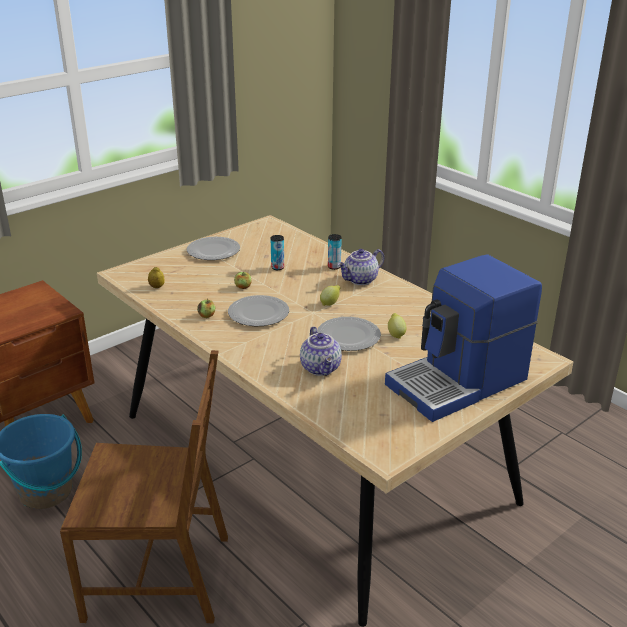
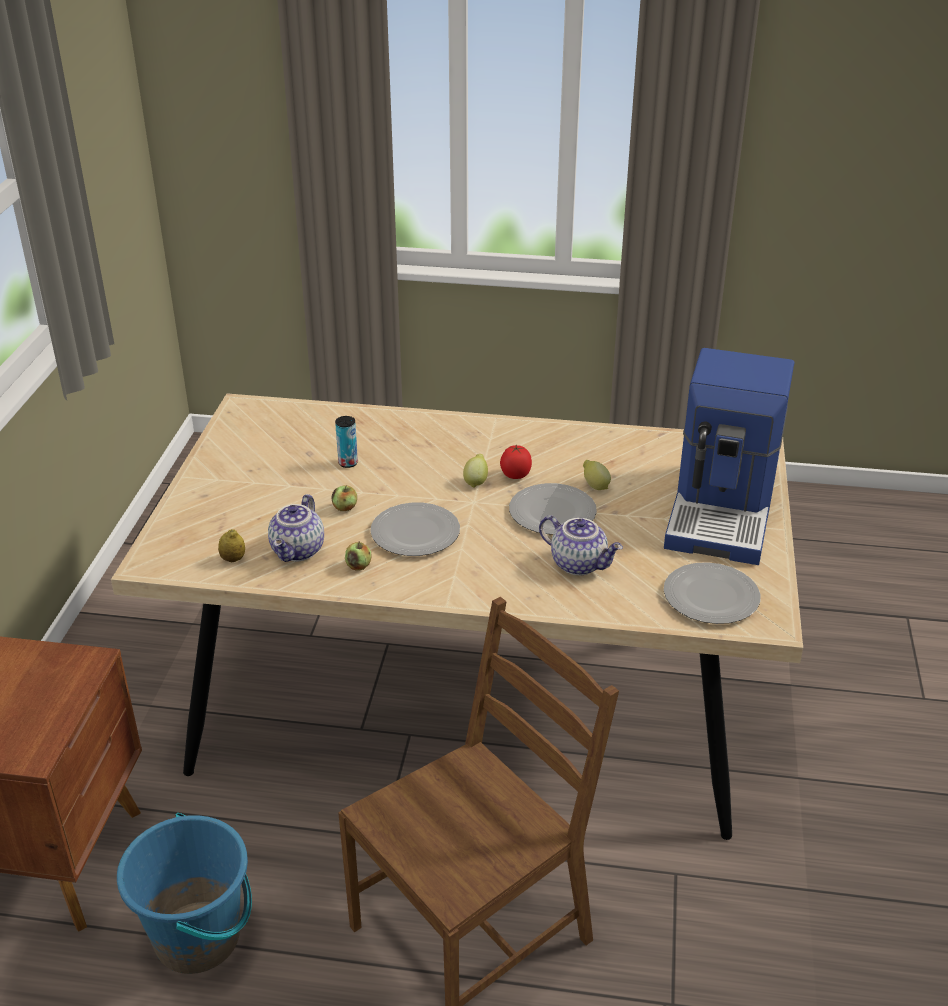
camera: 40 degrees left, 5 degrees up
plate [187,237,240,260] -> plate moved to [664,562,760,624]
can [328,234,342,270] -> none
teapot [337,249,384,285] -> teapot moved to [268,494,324,562]
none -> tomato [500,445,532,479]

